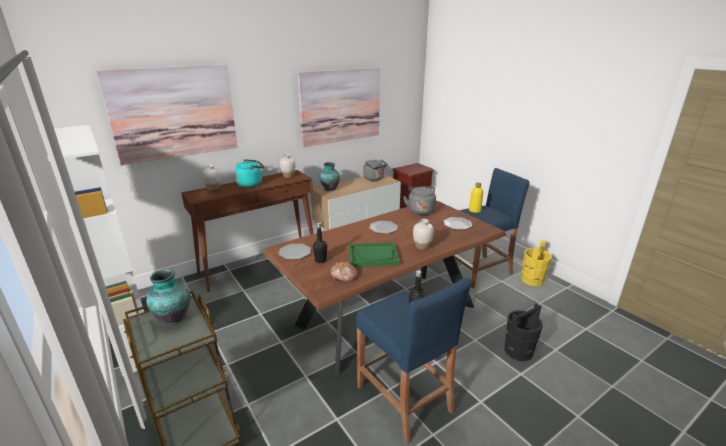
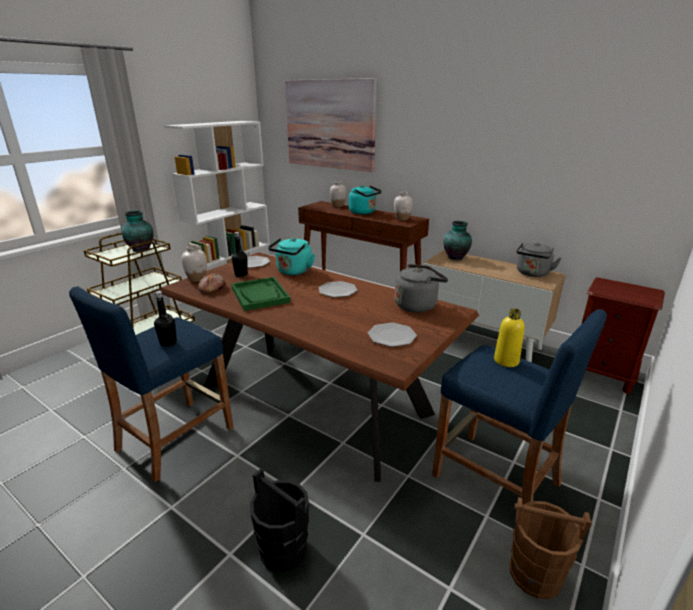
camera: 70 degrees right, 0 degrees up
picture [297,67,380,147] -> none
white vase [413,219,434,250] -> white vase moved to [181,245,207,282]
yellow bucket [521,240,552,286] -> brown bucket [510,497,592,599]
none -> turquoise kettle [268,238,315,275]

